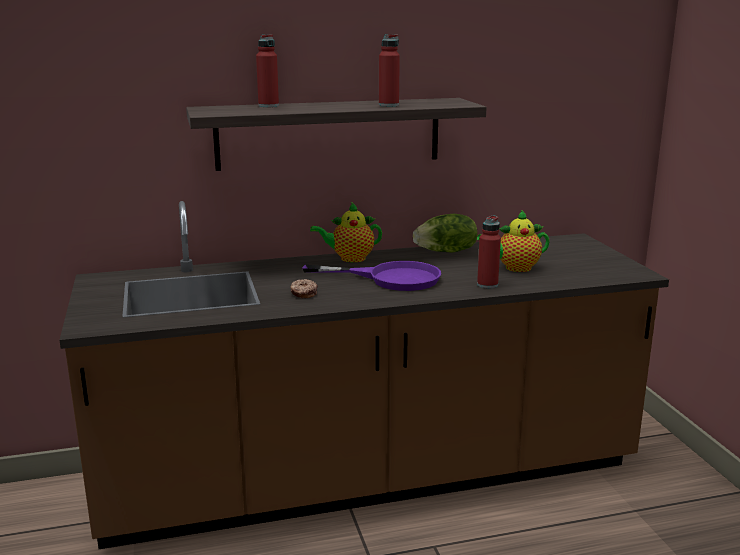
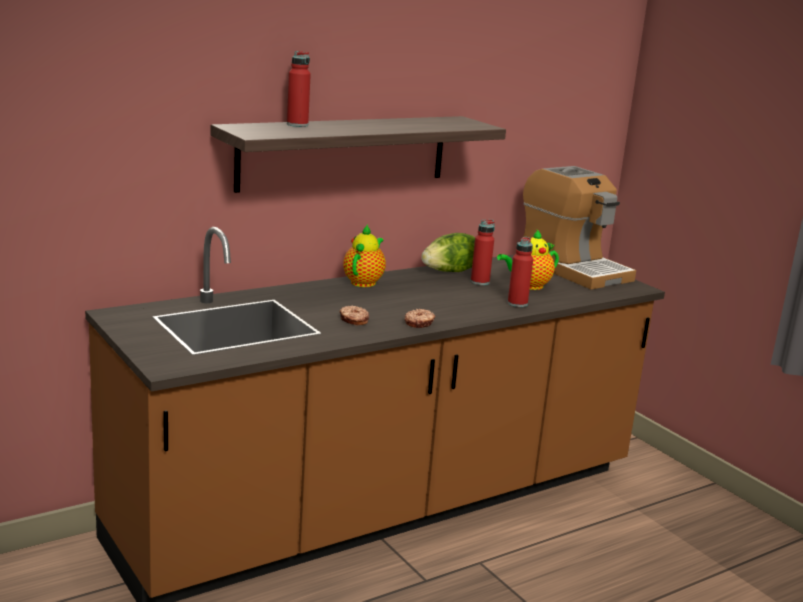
camera: 20 degrees left, 0 degrees up
purple frying pan [302,261,441,291] -> none
teapot [310,202,382,262] -> teapot turned 135 degrees clockwise [343,225,386,287]
red bottle [379,34,400,107] -> red bottle moved to [471,220,495,285]
none -> donut [404,309,435,328]
none -> coffee machine [523,166,636,289]

